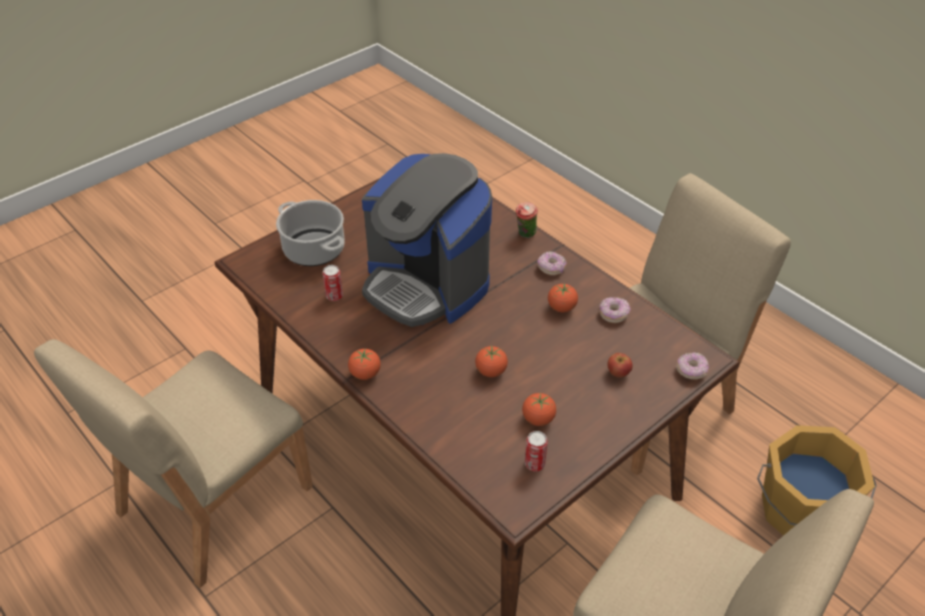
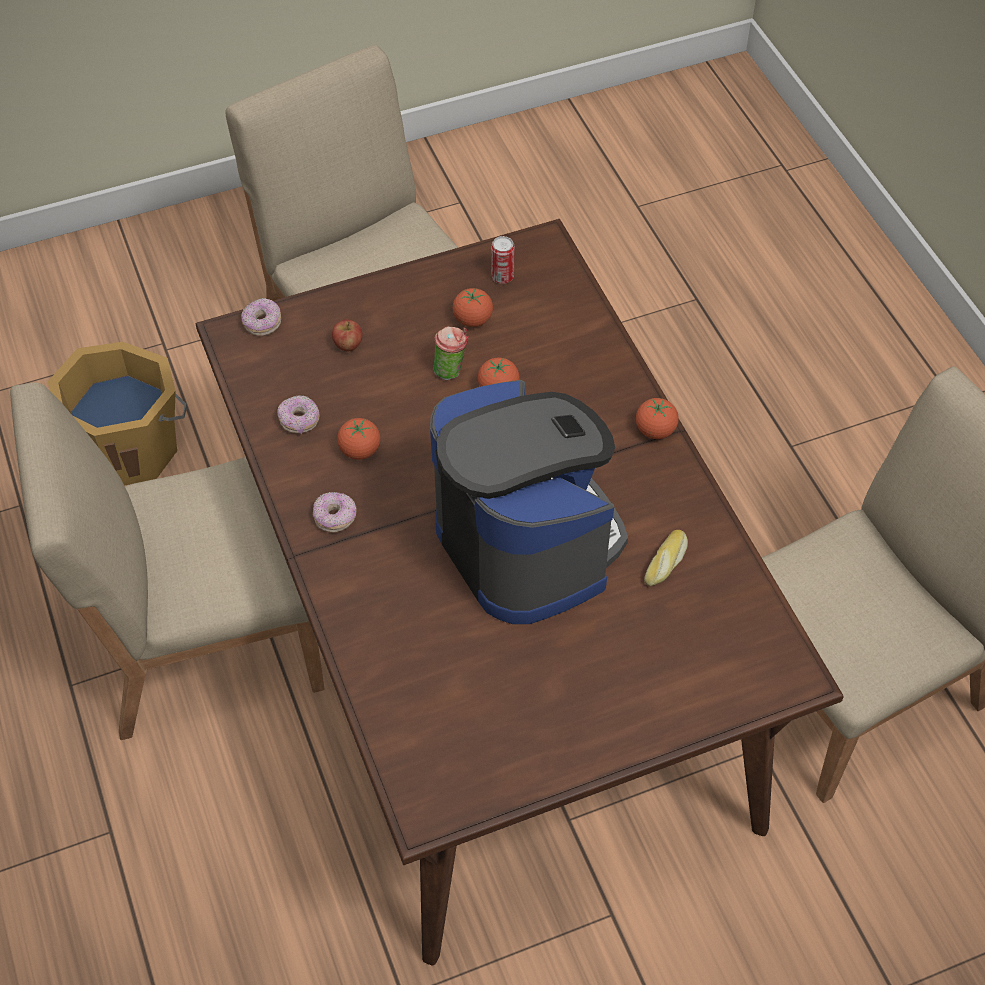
camera: 160 degrees left, 10 degrees up
cooking pot [276,200,345,266] -> none
can [323,265,343,301] -> bread [644,530,688,586]
cup [516,202,538,238] -> cup moved to [433,326,469,380]

